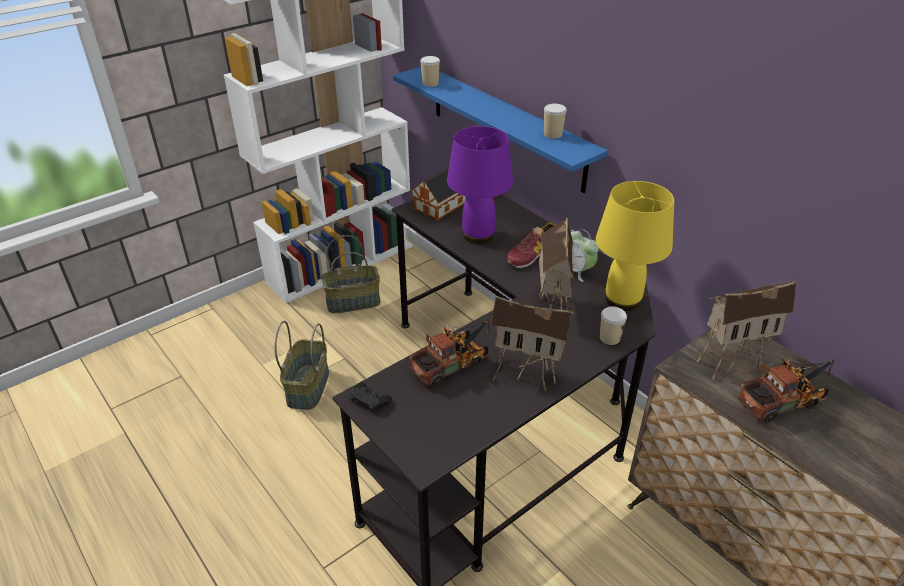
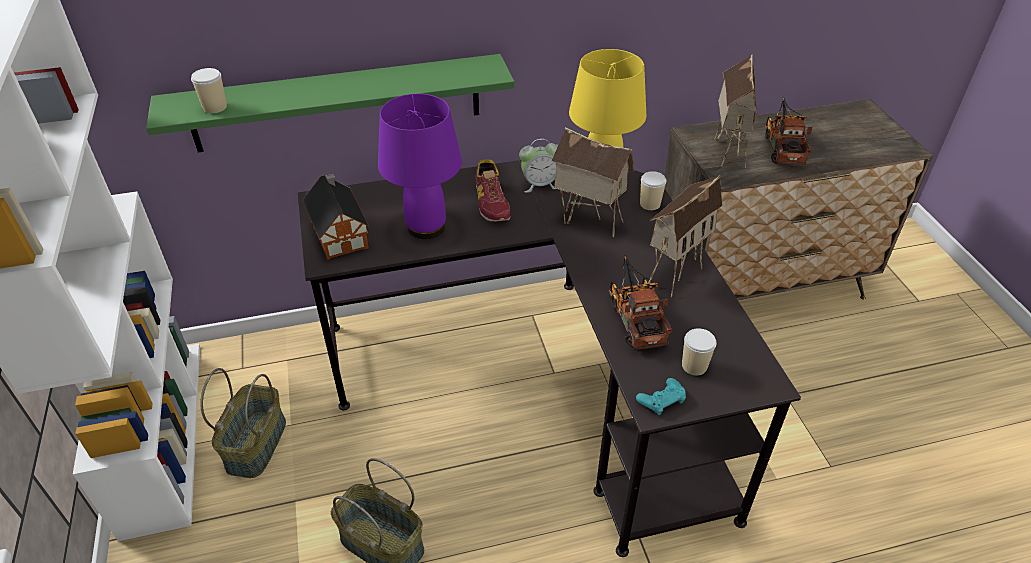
camera: 65 degrees left, 5 degrees up
black game controller [350,382,392,412] -> turquoise game controller [636,378,686,415]
blue shelf [393,67,608,193] -> green shelf [146,54,515,153]
cup [544,104,567,139] -> cup moved to [682,328,717,375]

